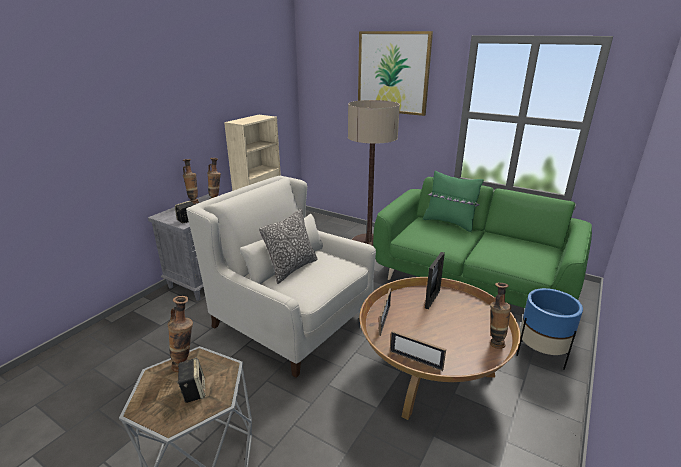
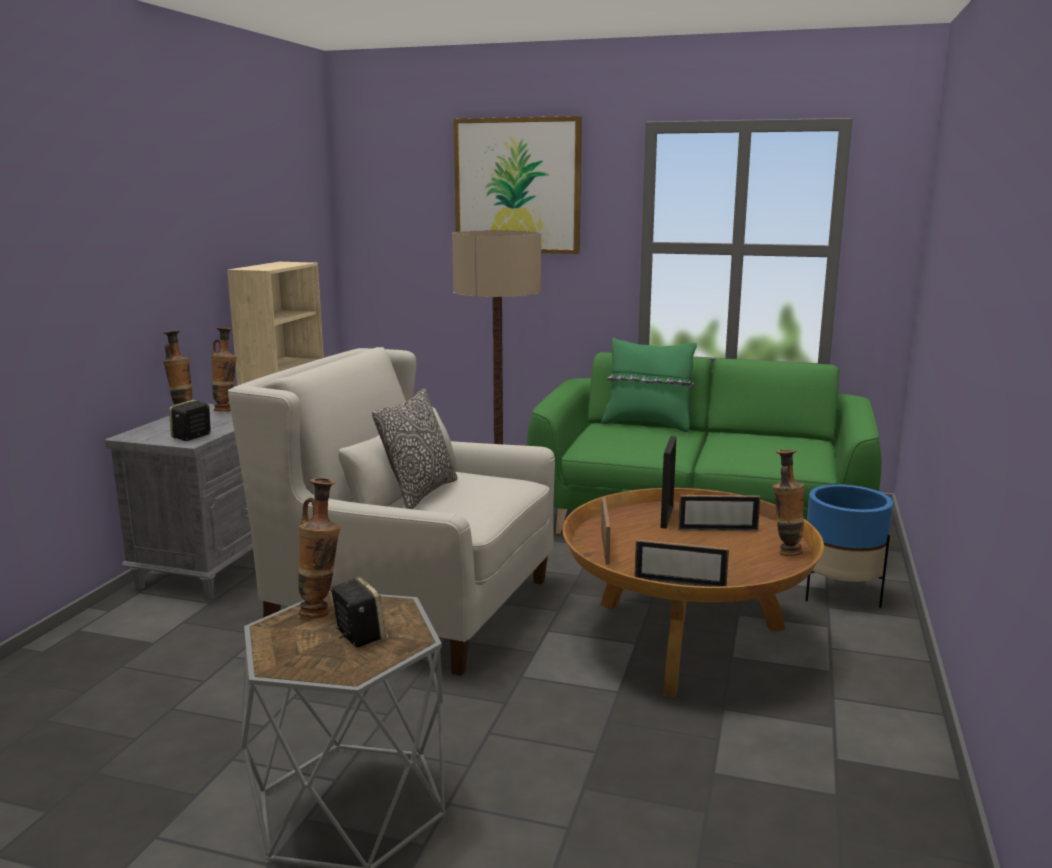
camera: 15 degrees left, 10 degrees down
none -> picture frame [678,495,761,531]

